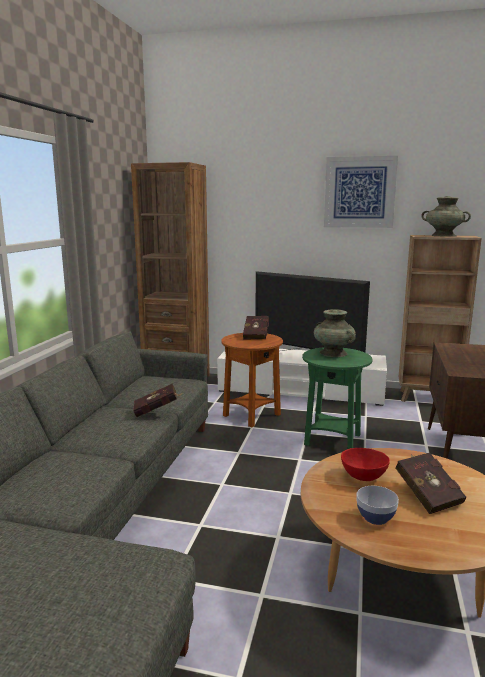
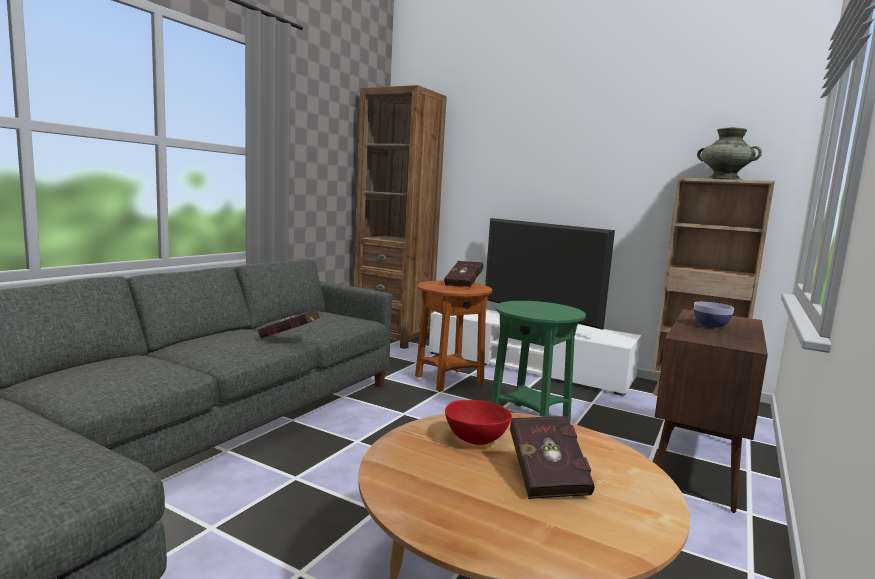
camera: 15 degrees right, 5 degrees down
turquoise vase [314,309,356,357] -> none
picture [324,156,398,228] -> none
bowl [356,486,399,525] -> bowl moved to [694,302,734,329]

